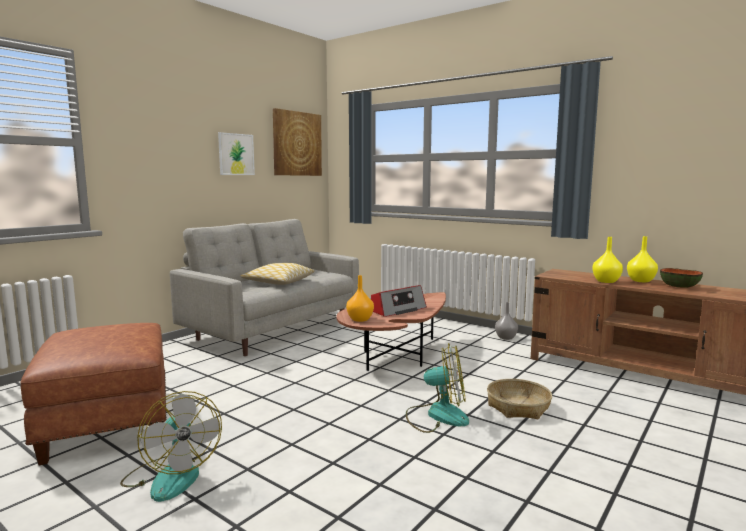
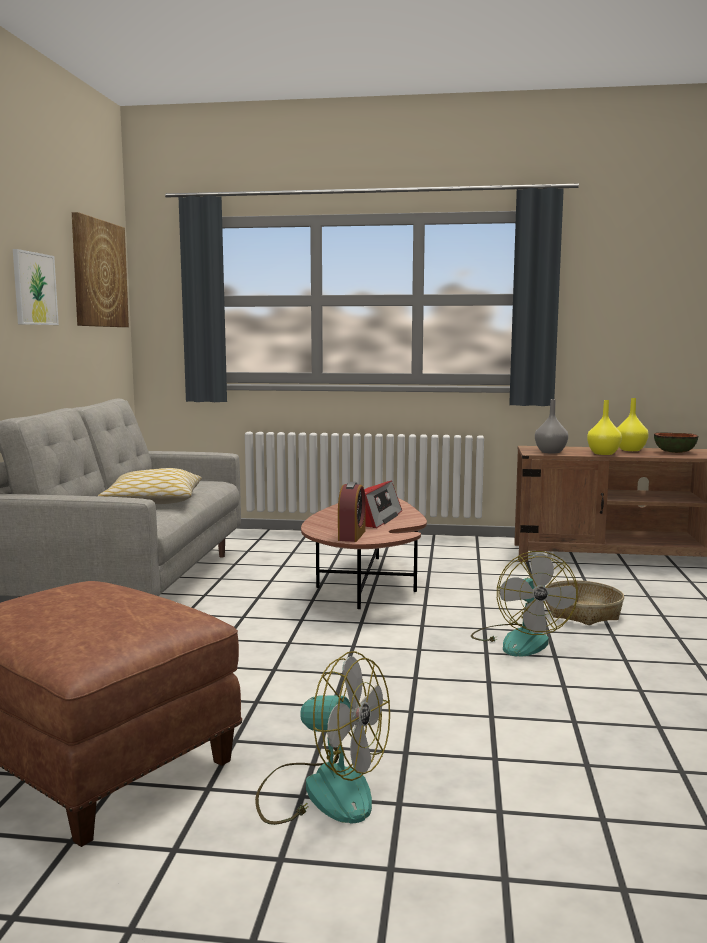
camera: 30 degrees left, 0 degrees up
orange vase [346,275,374,322] -> alarm clock [338,482,365,542]
fan [406,343,469,433] -> fan turned 105 degrees clockwise [471,551,578,656]
grey vase [495,302,518,340] -> grey vase moved to [535,399,568,454]

